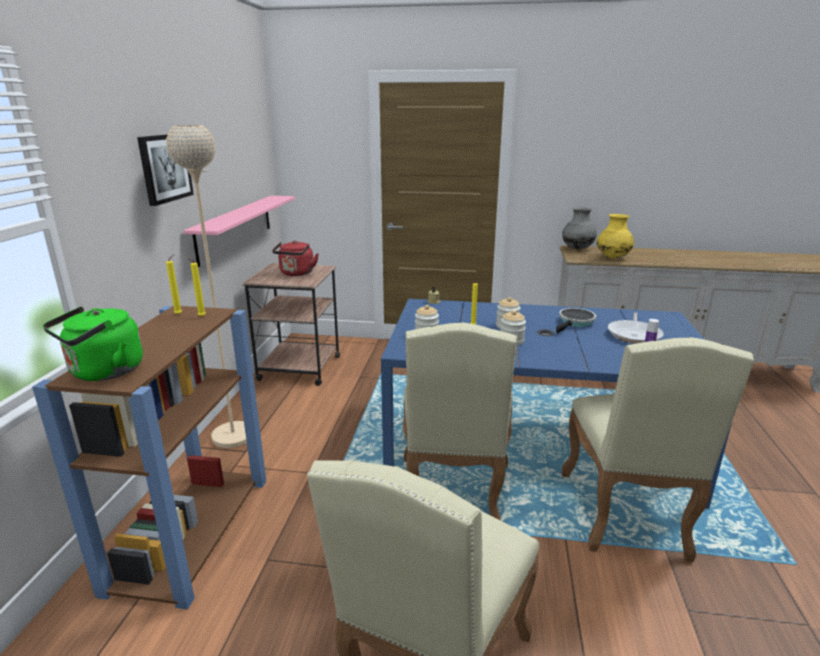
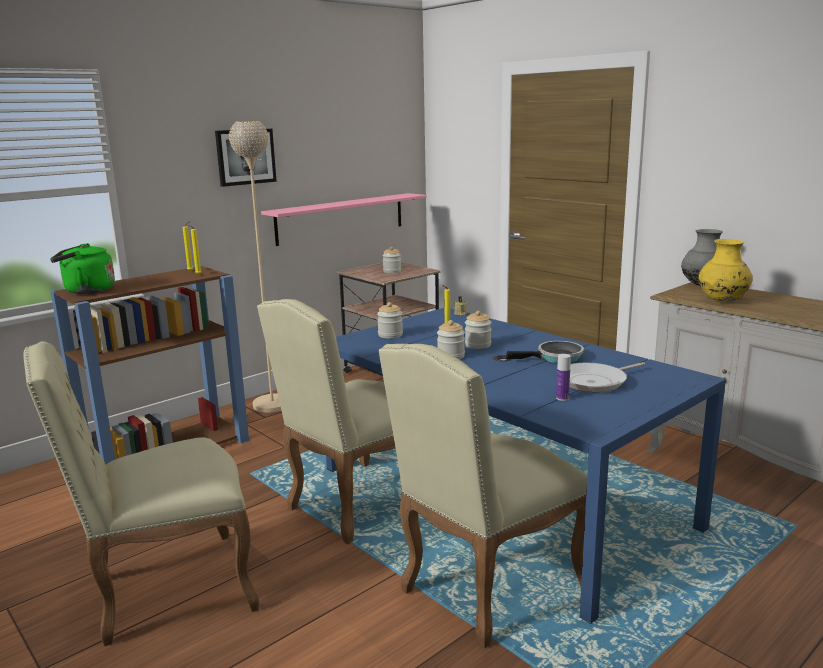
camera: 40 degrees right, 5 degrees down
red kettle [272,240,319,276] -> jar [382,247,401,273]

